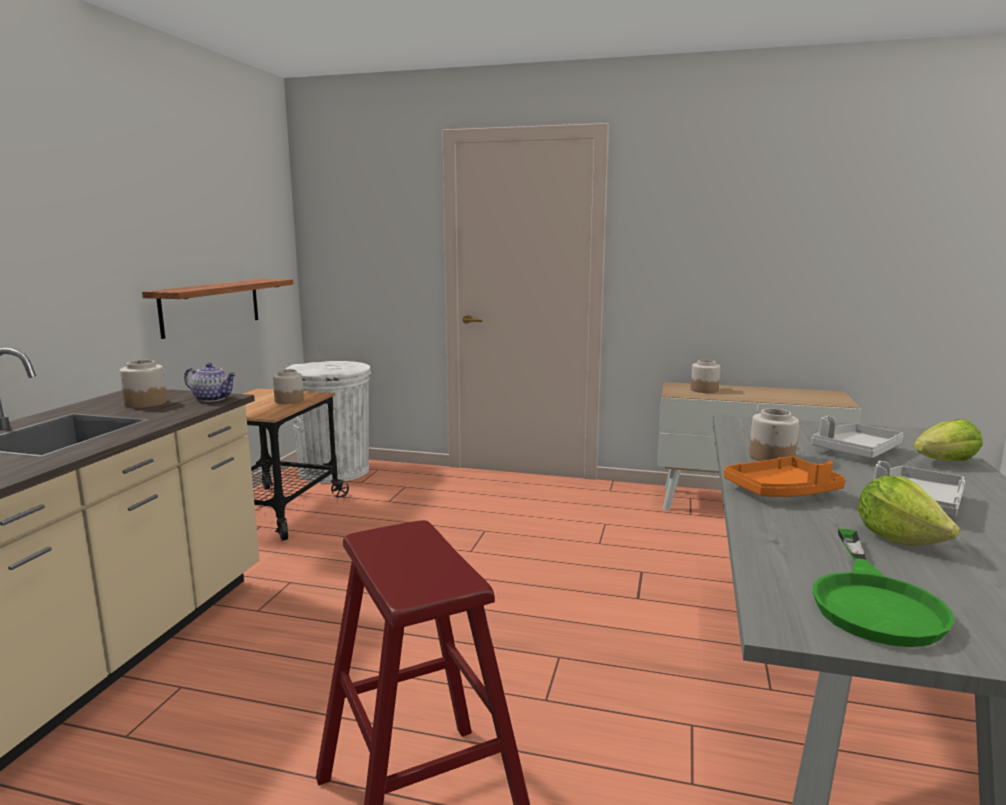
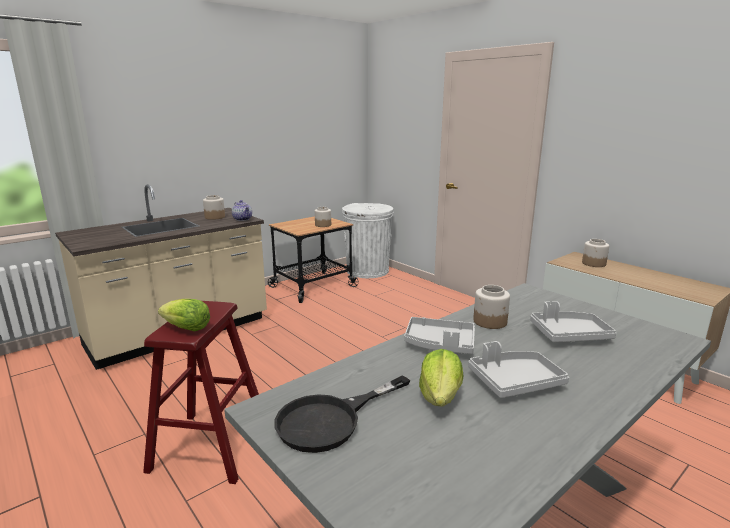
camera: 35 degrees right, 5 degrees up
shelf [142,279,293,339] -> none
orange tray [724,456,845,497] -> grey tray [404,317,475,354]
green frying pan [812,529,955,647] -> black frying pan [274,376,410,453]
lettuce [914,419,983,461] -> lettuce moved to [158,299,210,331]

